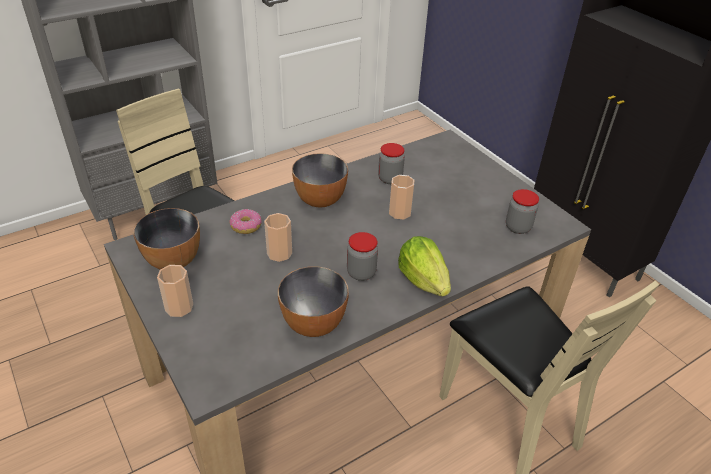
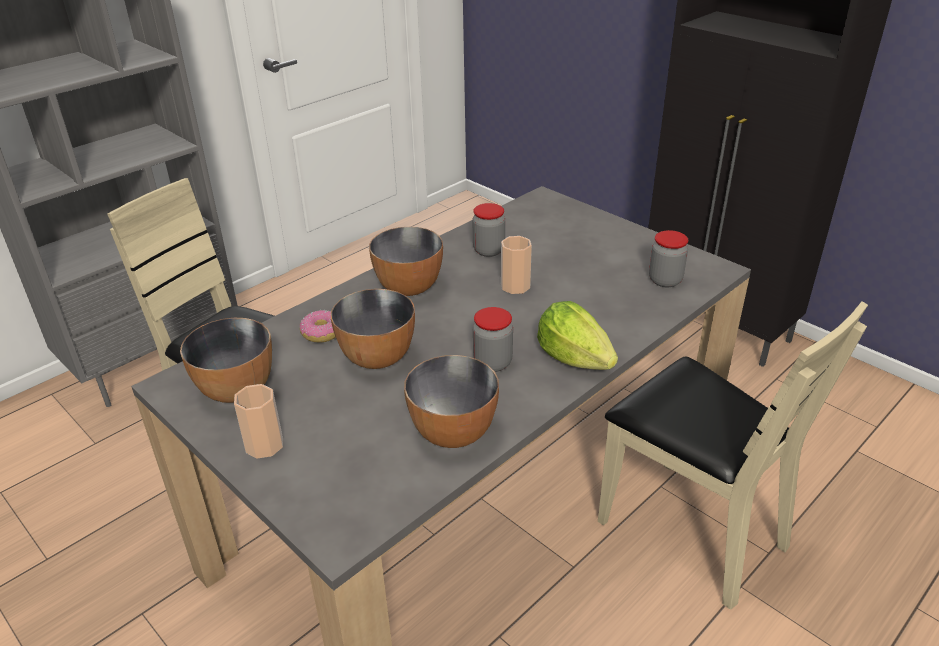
camera: 10 degrees left, 5 degrees down
cup [264,213,292,262] -> bowl [331,289,415,369]

